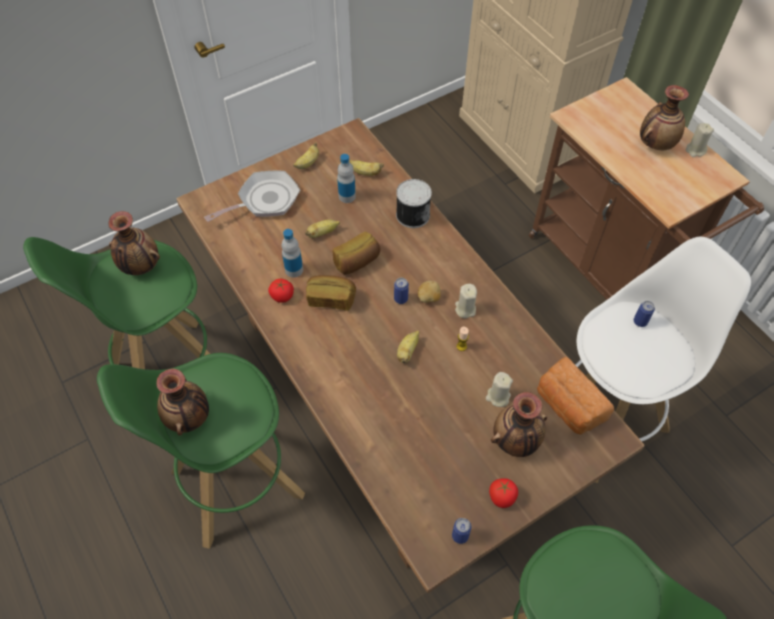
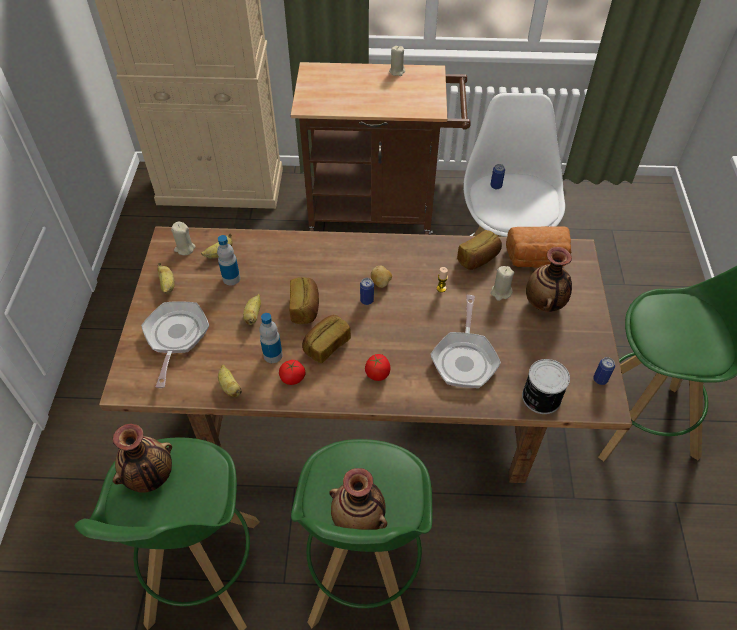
camera: 55 degrees left, 5 degrees down
can [396,179,432,228] -> can moved to [522,359,570,414]
banana [397,330,420,363] -> banana moved to [218,364,242,397]
beige candle [455,284,477,318] -> beige candle moved to [171,221,196,255]
tomato [489,478,518,508] -> tomato moved to [365,354,391,381]
vase [640,85,689,150] -> none
none -> frying pan [430,295,501,388]
none -> bread [457,230,502,270]

